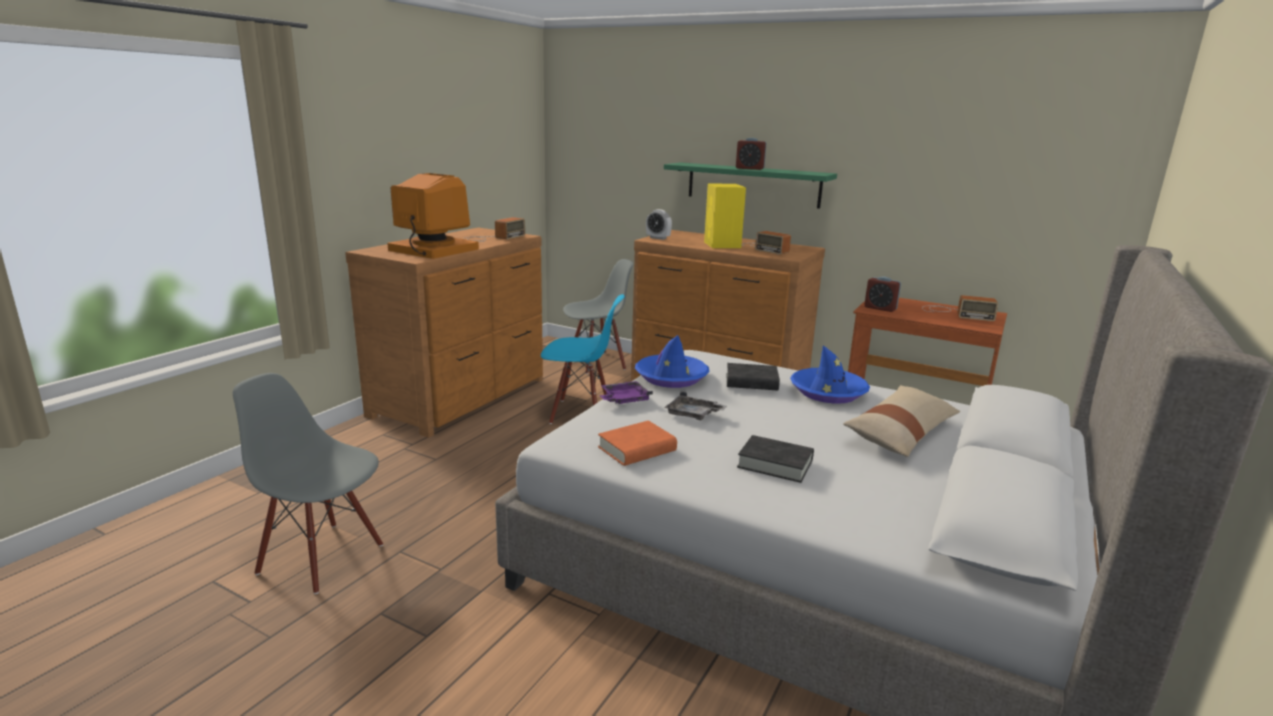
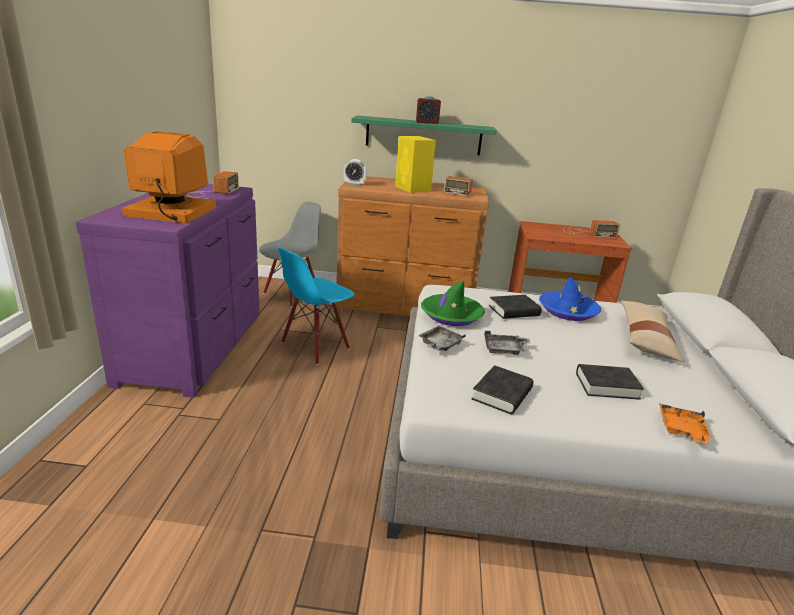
camera: 25 degrees left, 5 degrees up
grey chair [233,373,383,594] -> none
brown dresser [345,228,543,438] -> purple dresser [76,184,260,398]
blue chair [541,294,625,424] -> blue chair turned 150 degrees clockwise [278,248,354,365]
orange book [598,420,677,466] -> black book [472,365,533,414]
purple tray [599,381,653,404] -> grey tray [418,326,466,351]
blue hat [635,335,709,388] -> green hat [421,281,485,326]
alarm clock [864,277,901,312] -> none
none -> orange tray [659,403,711,444]

